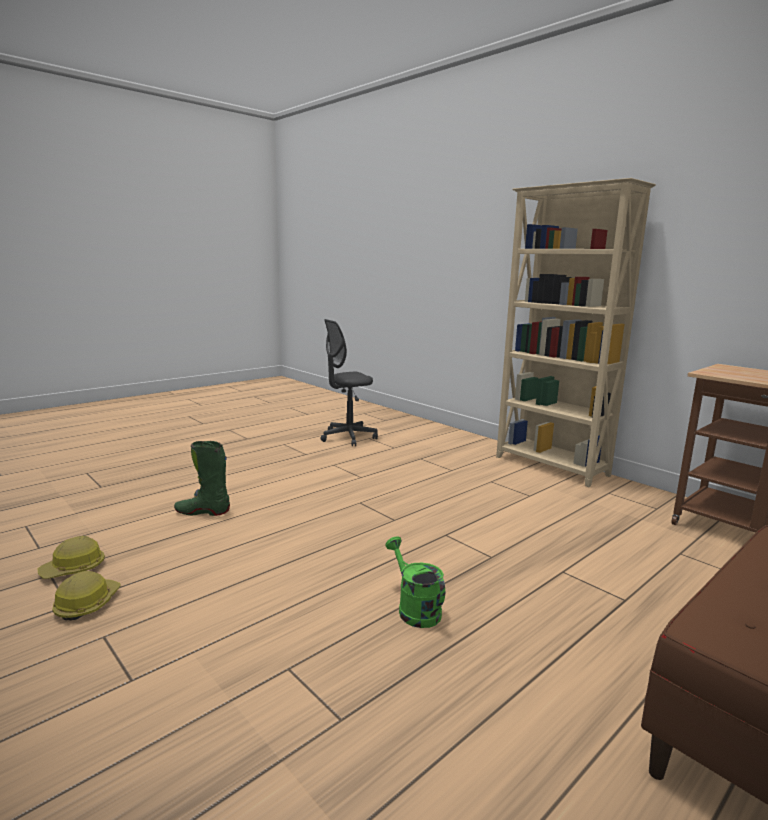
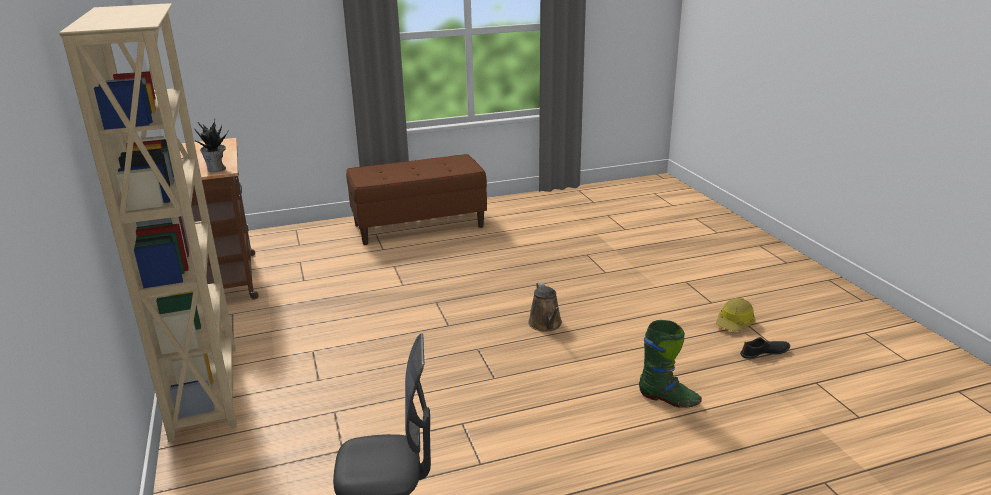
camera: 155 degrees left, 10 degrees up
hard hat [38,536,105,579] -> black shoe [740,337,790,359]
green watering can [385,536,445,628] -> none
none -> potted plant [194,120,229,172]
none -> brown watering can [528,282,562,331]

